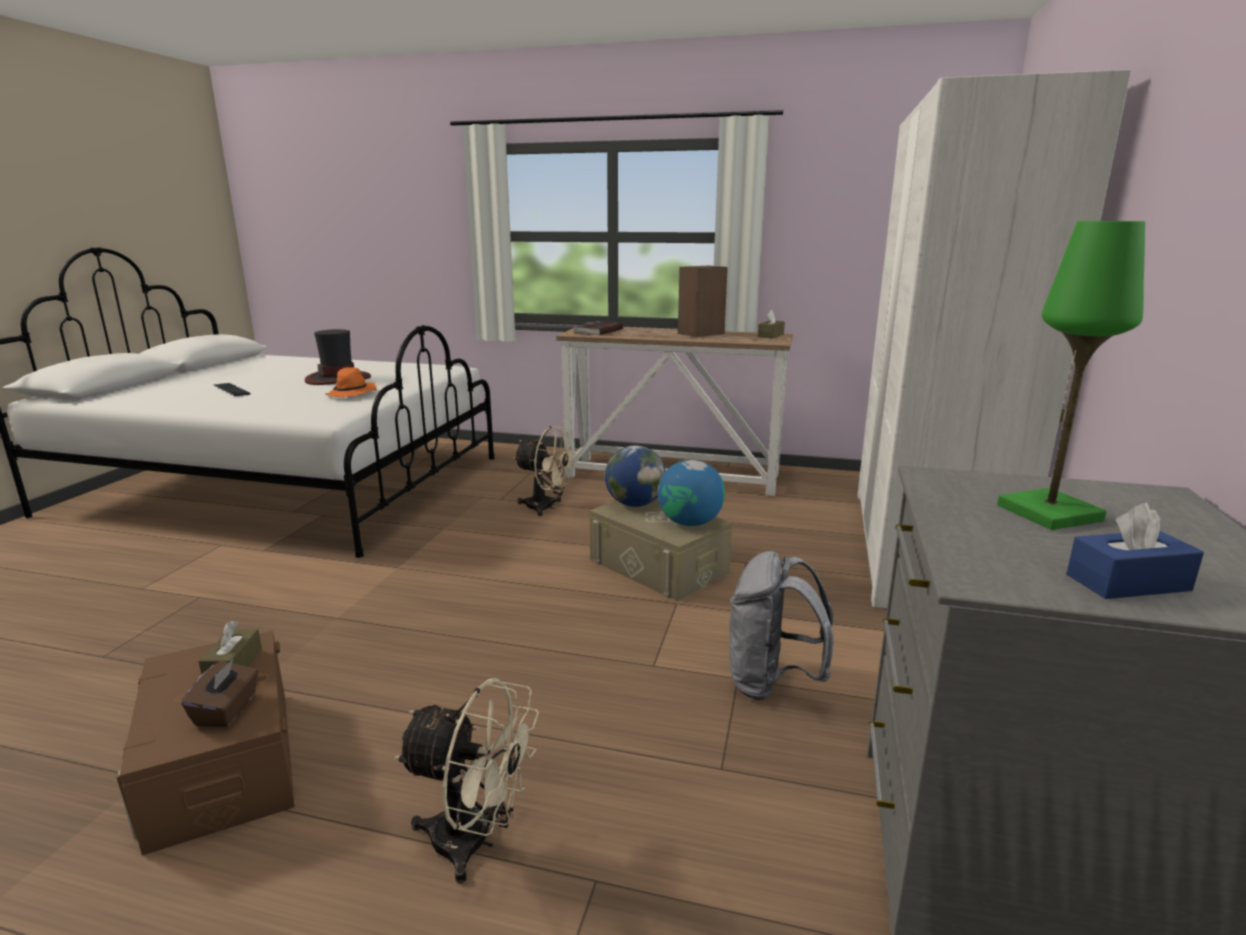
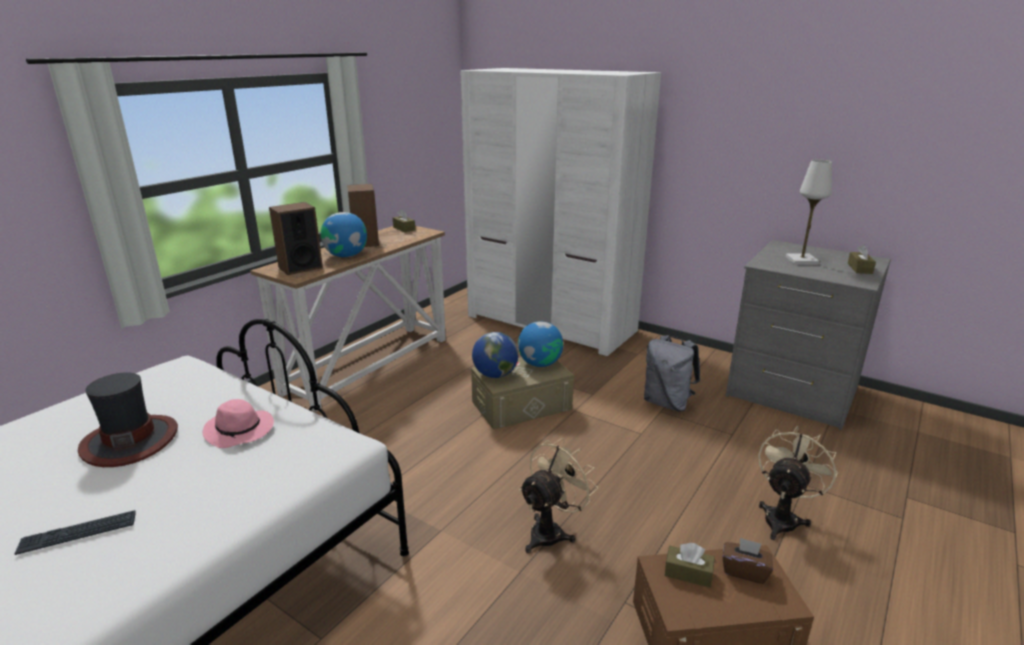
camera: 70 degrees left, 5 degrees up
orange hat [326,367,377,397] -> pink hat [202,399,274,448]
beige fan [513,426,578,516] -> beige fan moved to [519,438,598,553]
book [574,321,623,335] -> speaker [269,202,323,275]
green table lamp [997,221,1145,530] -> white table lamp [786,160,832,265]
blue tissue box [1066,503,1204,599] -> brown tissue box [847,245,876,274]
none -> globe [321,212,367,257]

